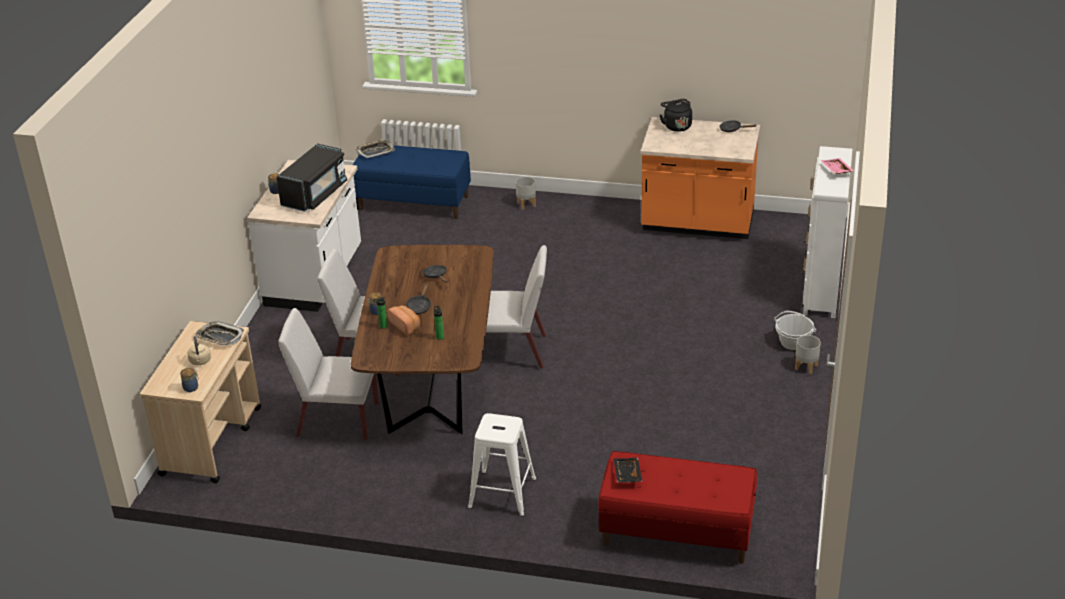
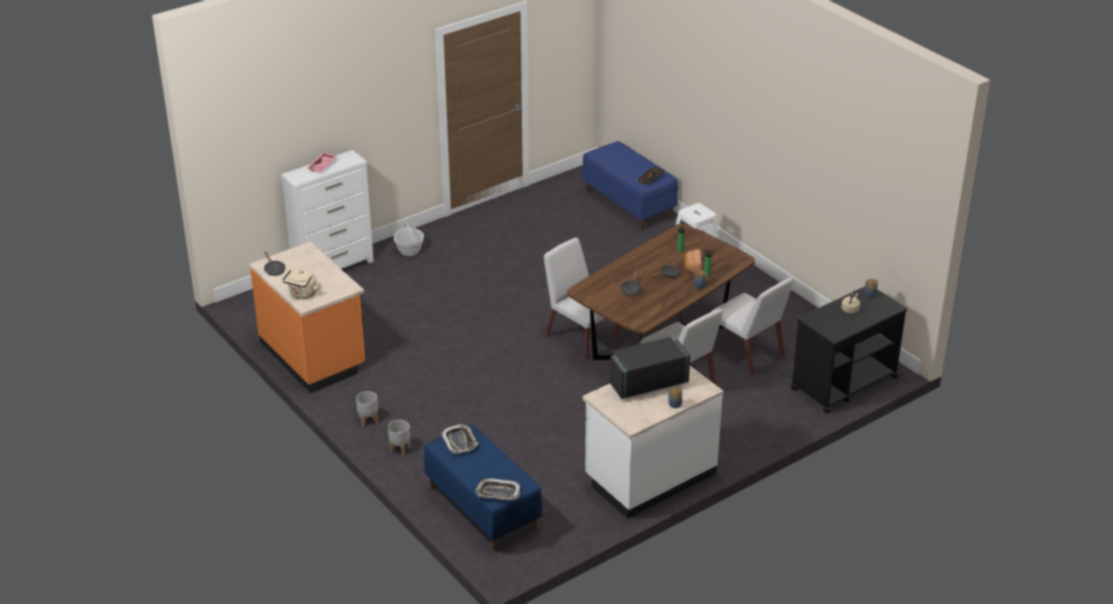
camera: 140 degrees left, 0 degrees up
beige cart [140,321,262,483] -> black cart [791,287,907,414]
tray [195,321,244,345] -> tray moved to [441,424,479,454]
red bench [598,451,757,564] -> blue bench [582,141,678,231]
black kettle [660,99,692,132] -> beige kettle [283,268,320,299]
grey planter [795,335,821,374] -> grey planter moved to [356,391,378,426]

